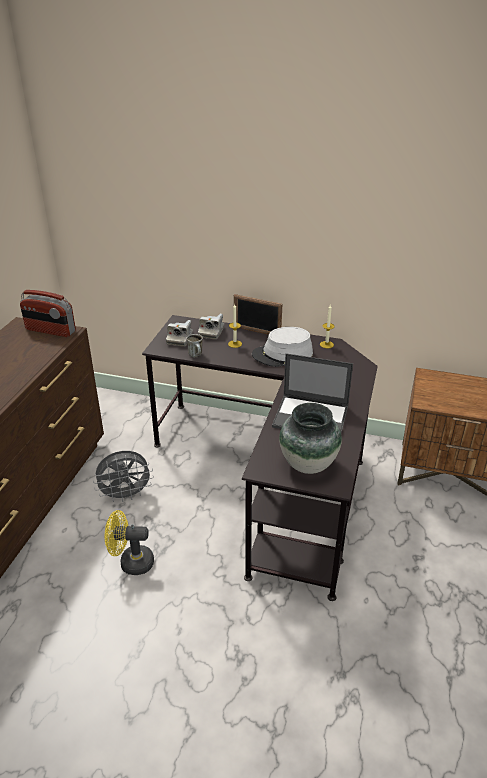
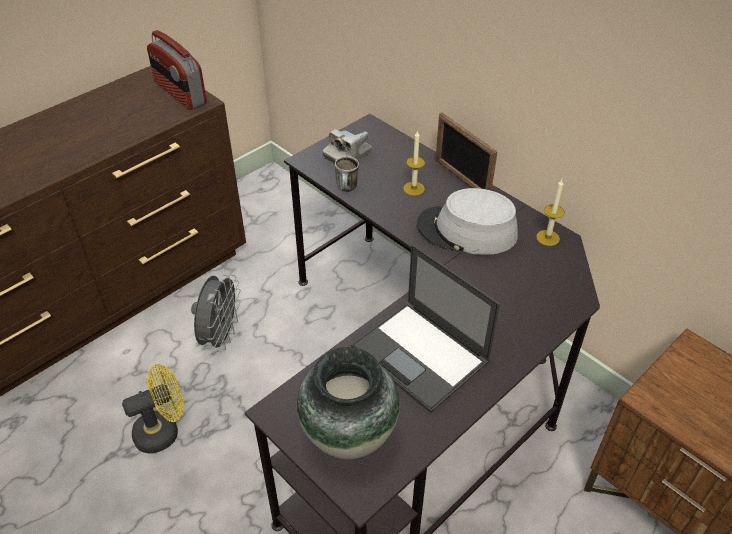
camera: 30 degrees right, 10 degrees up
grey fan [93,451,154,502] -> grey fan turned 90 degrees counterclockwise [191,275,241,352]
yellow fan [105,510,154,575] -> yellow fan turned 120 degrees clockwise [122,364,184,453]
camera [198,314,224,340] -> none

